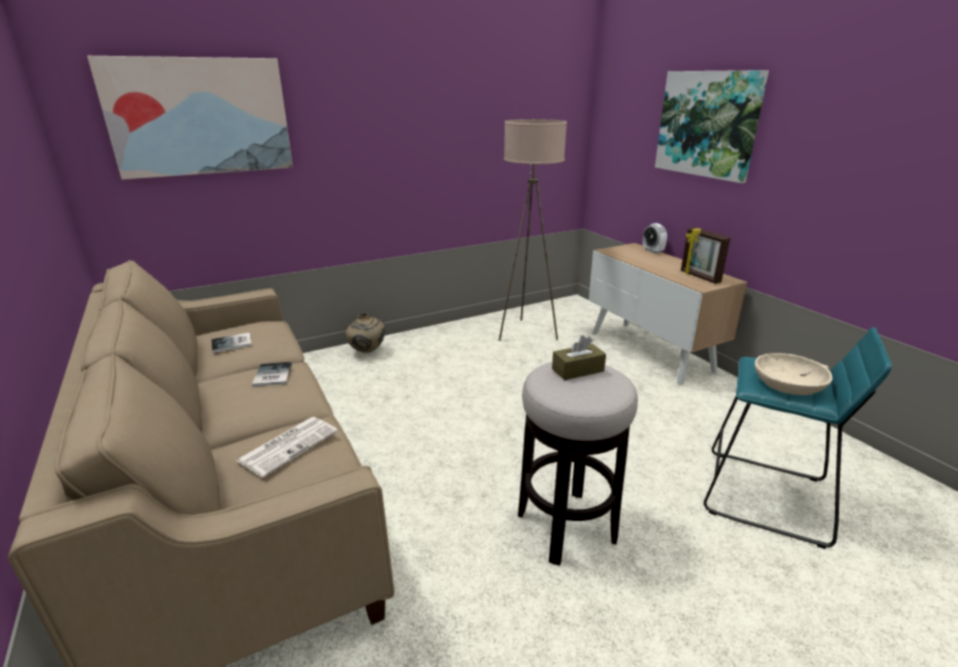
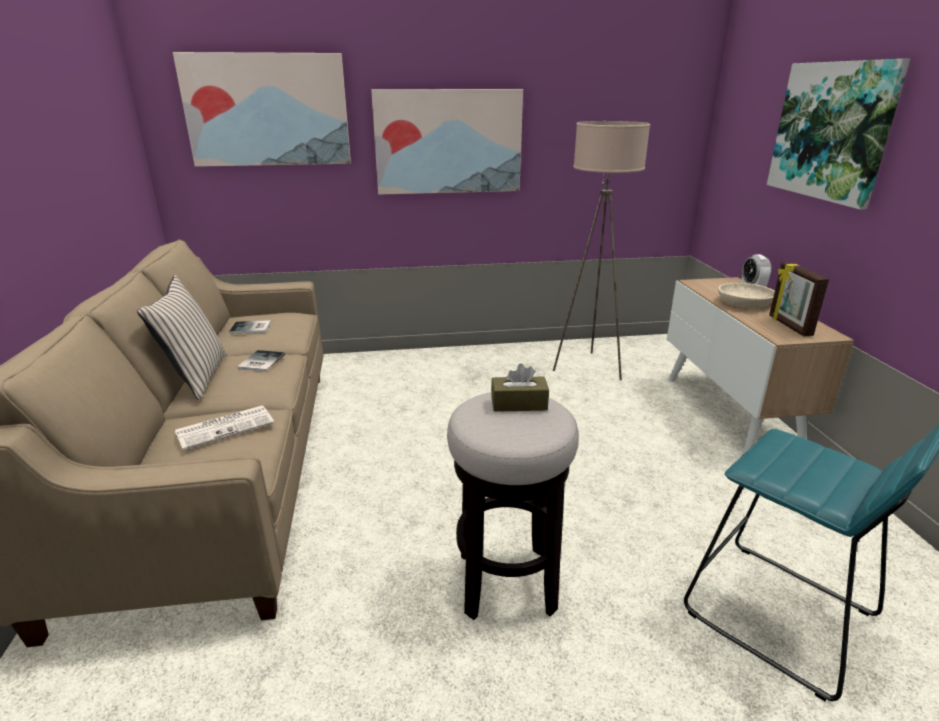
camera: 20 degrees right, 0 degrees up
beige vase [345,313,385,353] -> none
beige bowl [755,353,833,395] -> beige bowl moved to [718,283,775,308]
none -> beige pillow [137,275,227,400]
none -> picture [371,89,523,194]

